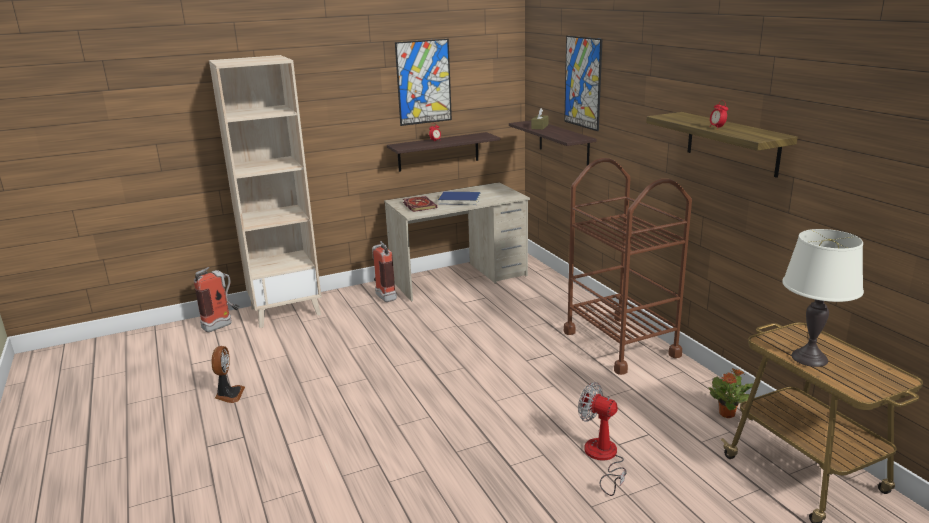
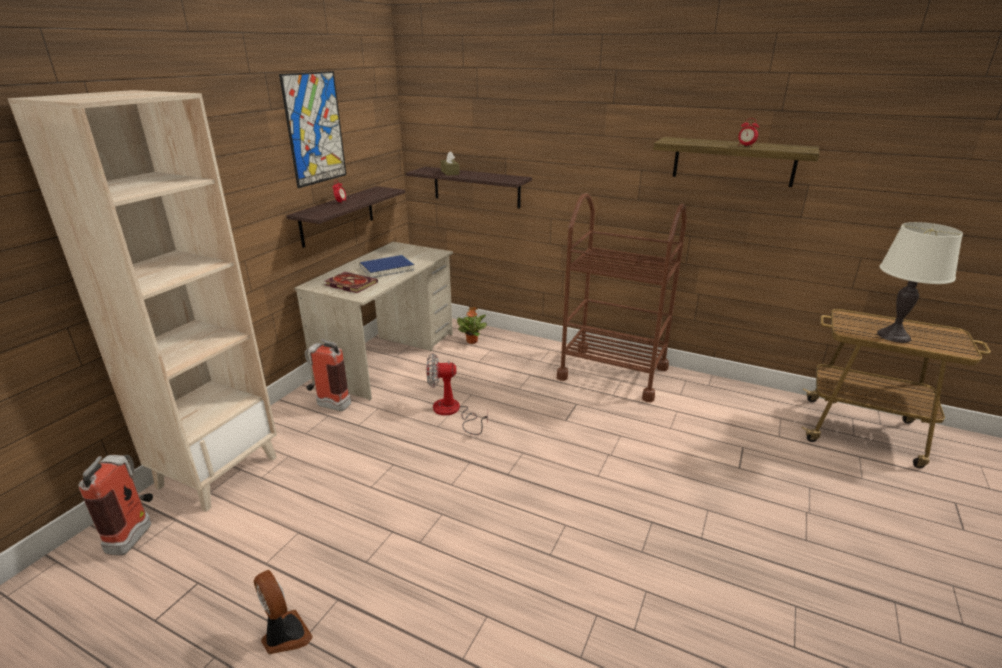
camera: 40 degrees left, 5 degrees up
picture [564,36,602,131] -> none
fan [578,382,627,496] -> fan moved to [426,353,488,435]
potted plant [709,368,753,418] -> potted plant moved to [457,307,487,344]

